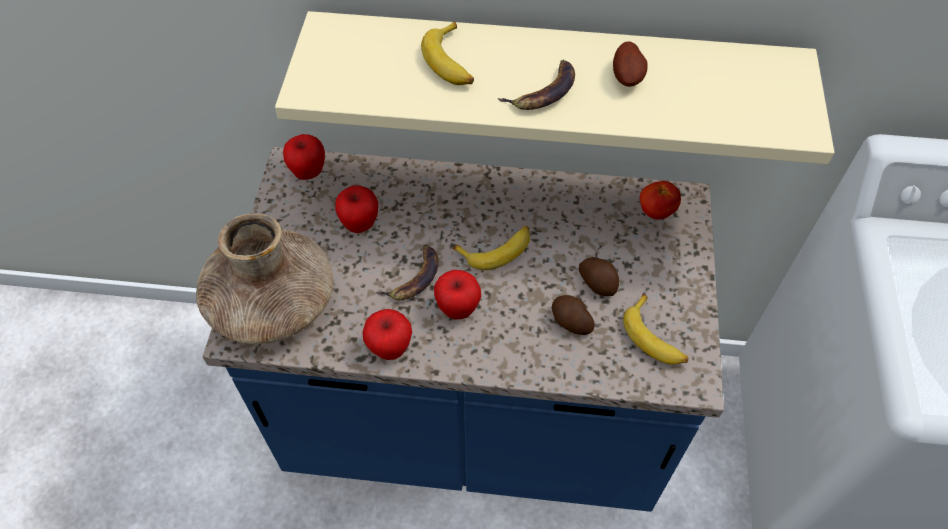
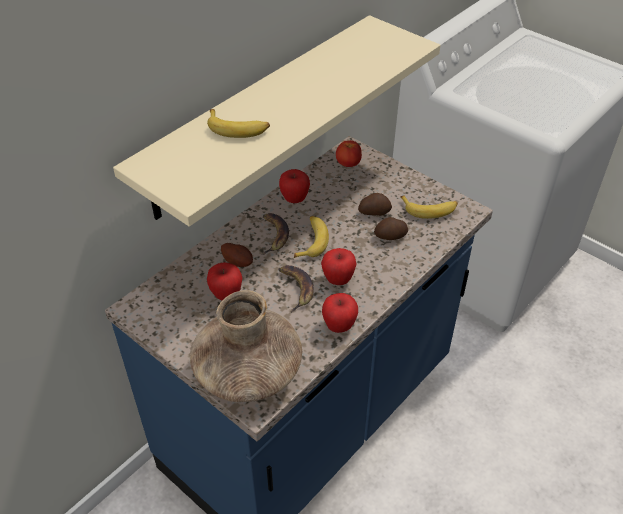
camera: 55 degrees left, 10 degrees down
apple [283,134,325,180] -> apple moved to [279,169,310,203]
banana [498,60,575,110] -> banana moved to [262,213,289,255]
potato [613,41,648,87] -> potato moved to [221,243,253,267]

